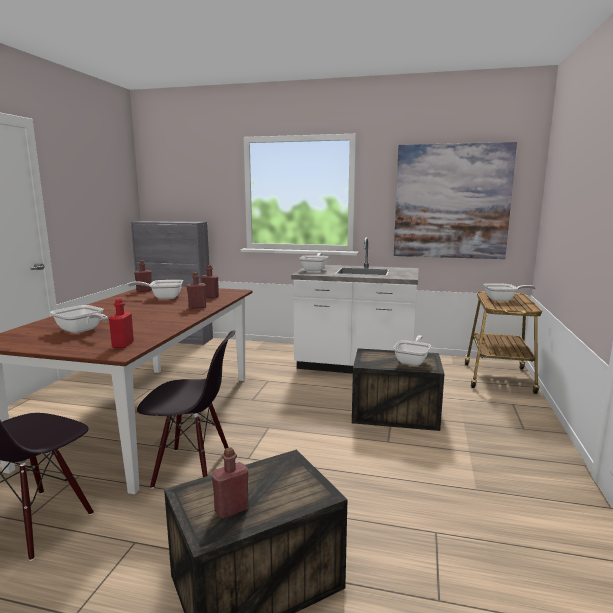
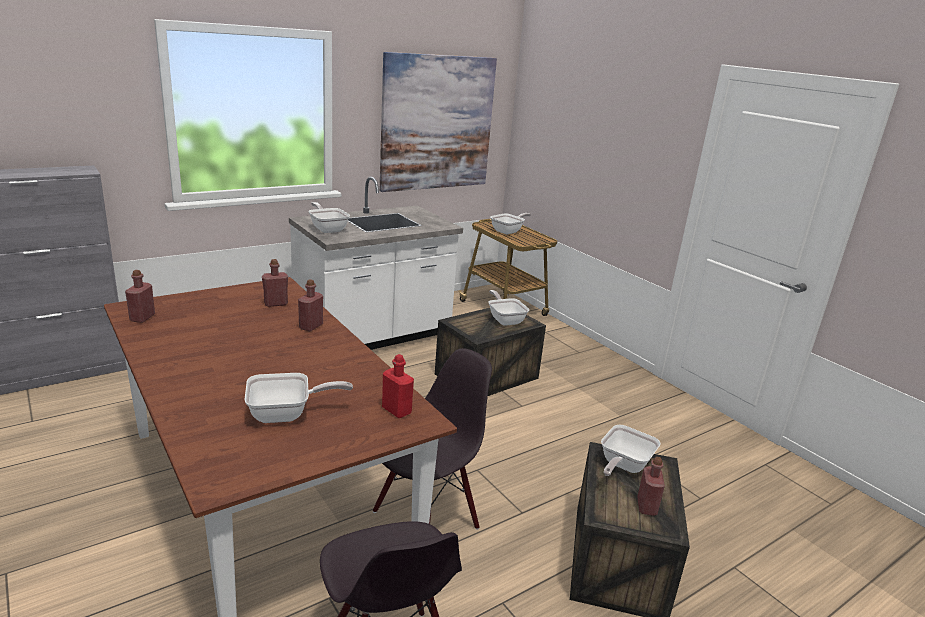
camera: 50 degrees left, 10 degrees up
frying pan [128,280,183,299] -> frying pan moved to [601,425,661,476]

